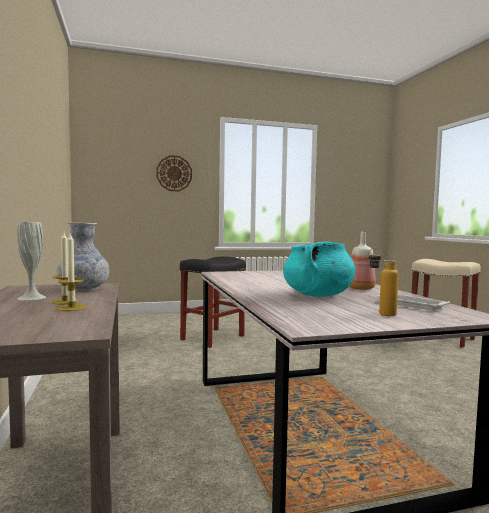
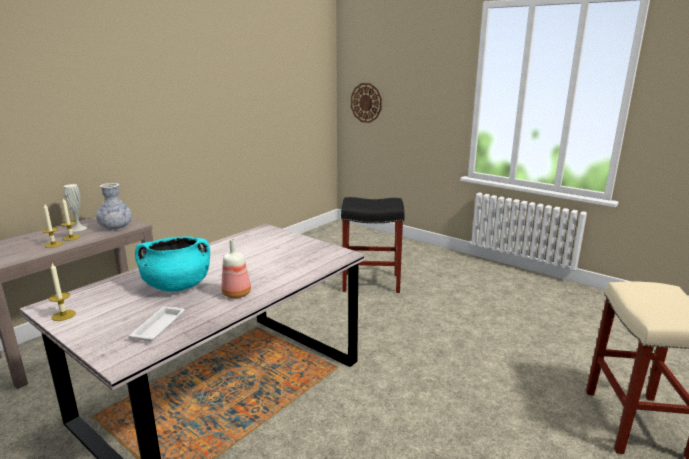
camera: 55 degrees right, 15 degrees up
wall clock [156,155,192,191] -> wall clock moved to [351,83,382,123]
bottle [368,248,399,316] -> none
none -> candle [49,263,76,321]

